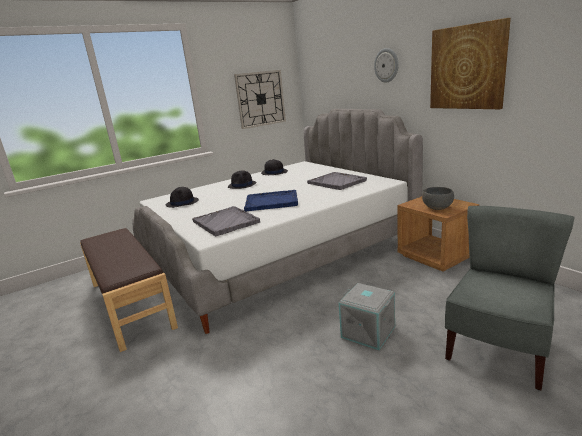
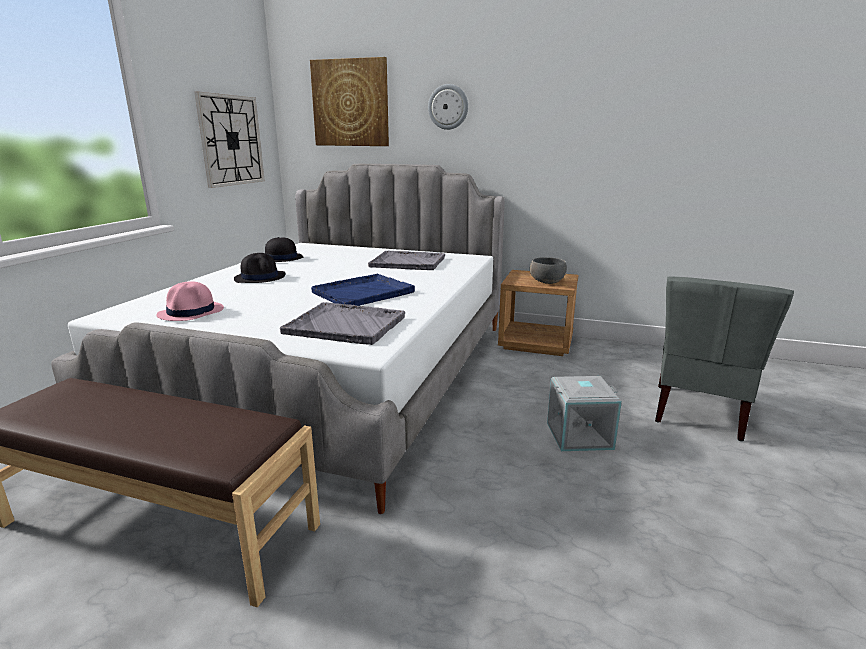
camera: 40 degrees left, 0 degrees up
black hat [166,187,199,208] -> pink hat [157,281,224,321]
picture [430,18,511,109] -> picture moved to [310,57,389,146]
grey chair [445,206,575,391] -> grey chair turned 150 degrees counterclockwise [655,277,794,441]

